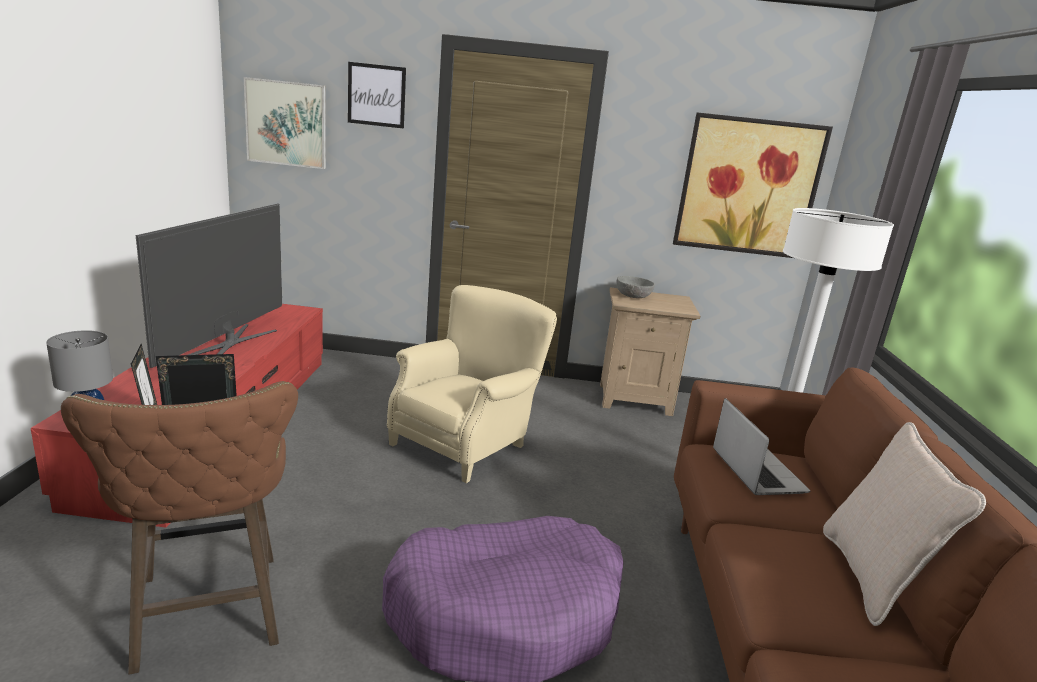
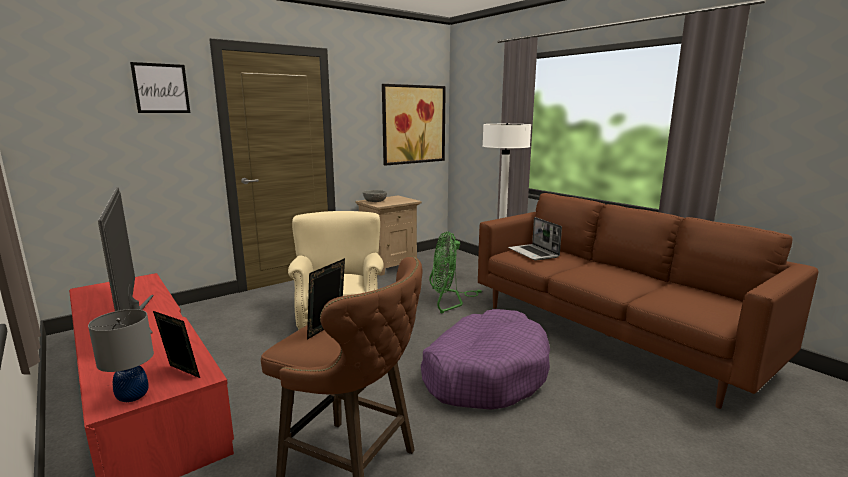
camera: 40 degrees left, 5 degrees down
picture [244,77,326,169] -> none
laptop [713,398,810,495] -> laptop turned 150 degrees counterclockwise [508,217,562,261]
beige pillow [823,422,986,626] -> none
none -> green fan [429,231,482,314]

